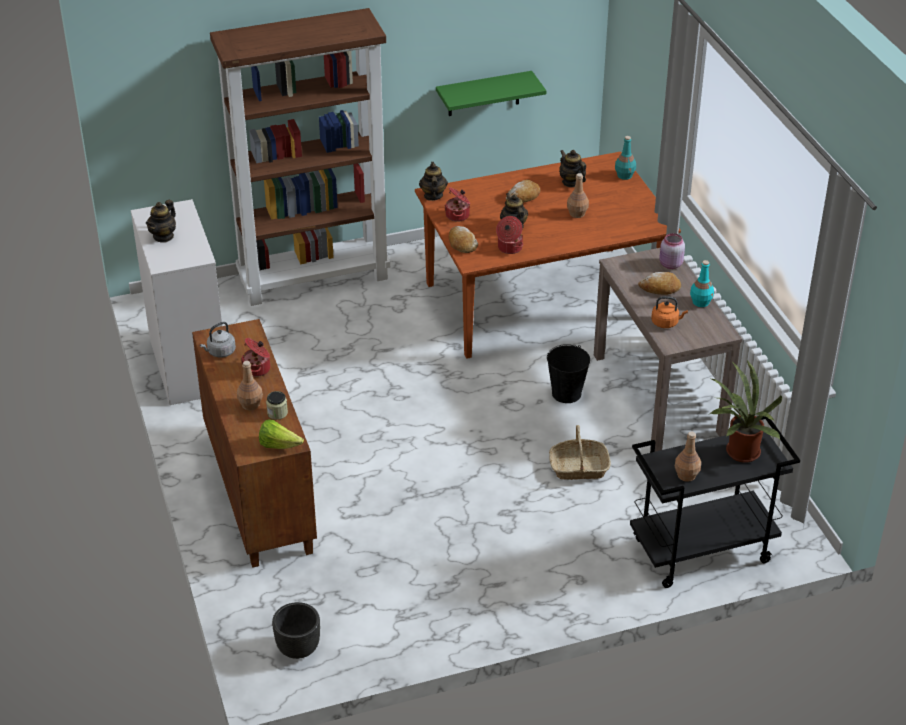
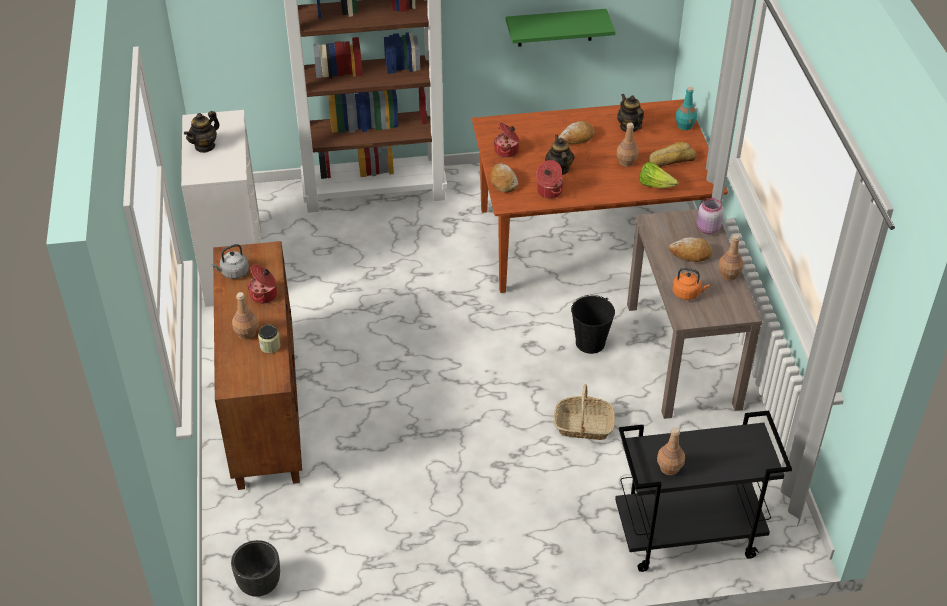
camera: 10 degrees right, 5 degrees up
lettuce [259,420,304,449] -> lettuce moved to [639,162,678,188]
teapot [419,162,448,201] -> none
turquoise bottle [690,260,714,307] -> brown bottle [718,234,743,280]
potted plant [710,359,782,463] -> none
none -> bread [648,142,696,167]

